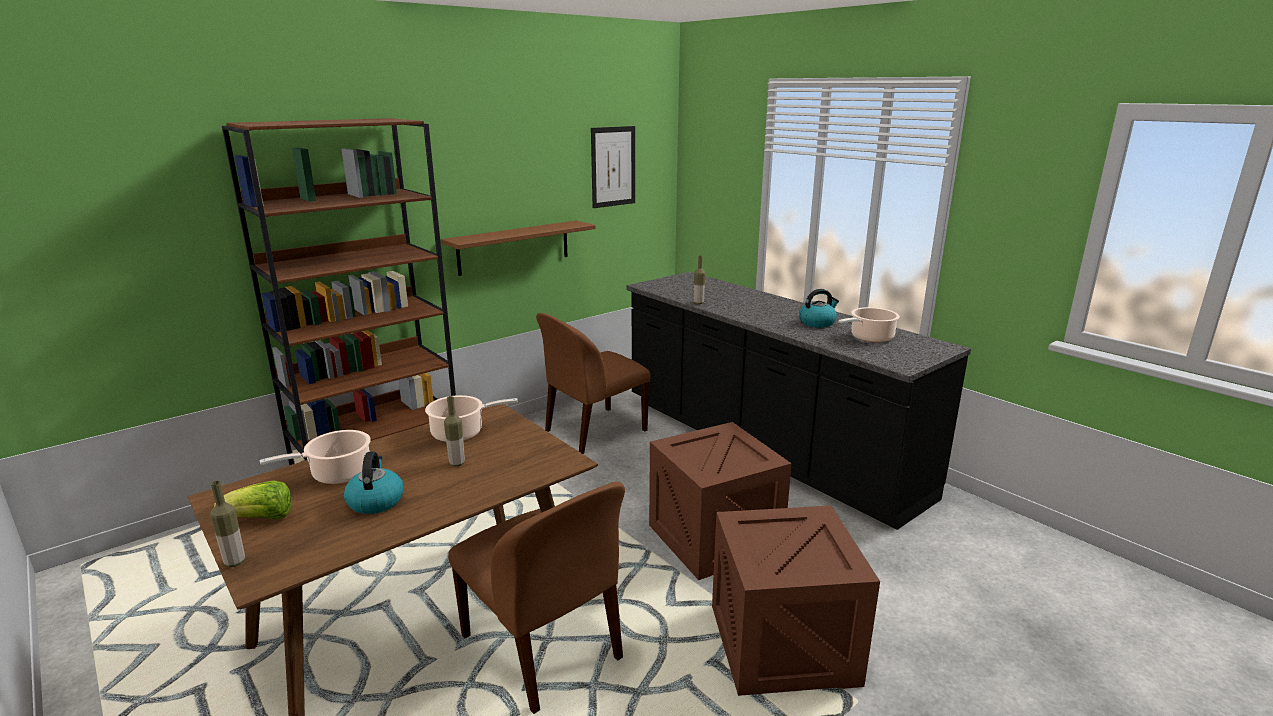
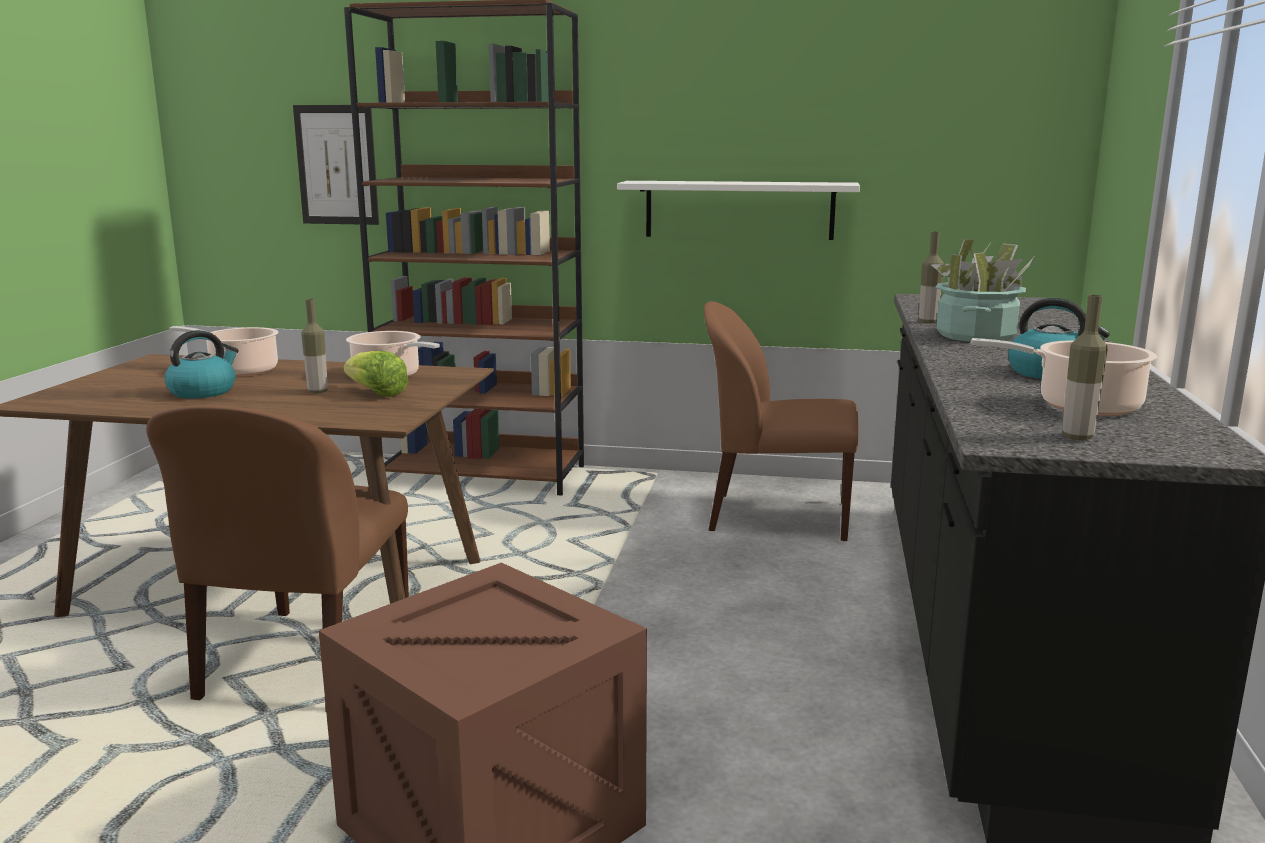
camera: 50 degrees right, 5 degrees down
bottle [210,481,245,567] -> bottle moved to [1062,295,1108,440]
lettuce [214,480,292,519] -> lettuce moved to [343,351,408,397]
brown shelf [441,220,596,276] -> white shelf [617,181,860,240]
picture [591,126,635,208] -> picture moved to [293,105,379,225]
crate [649,422,792,580] -> none
none -> potted plant [930,239,1034,342]

